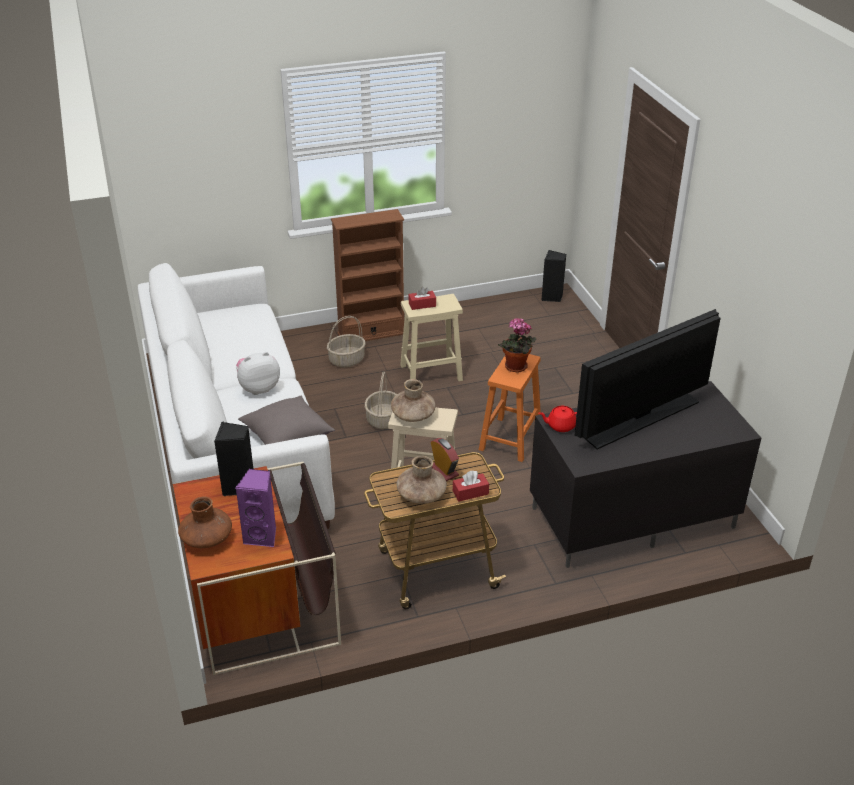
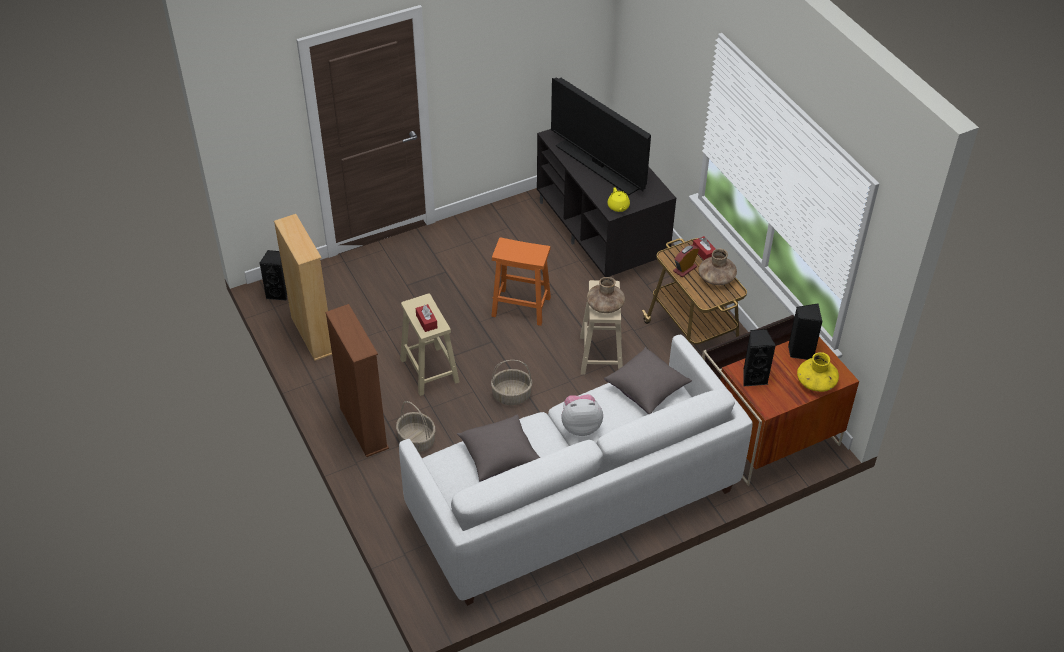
camera: 100 degrees left, 10 degrees up
brown vase [178,496,232,548] -> yellow vase [797,352,839,392]
purple speaker [235,469,276,547] -> black speaker [788,303,822,360]
plush toy [236,352,280,395] -> plush toy turned 120 degrees clockwise [561,394,603,436]
potted plant [498,318,536,372] -> none
red teapot [539,406,577,432] -> yellow teapot [607,187,630,212]
none -> beige bookcase [274,214,332,361]
none -> grey pillow [457,414,540,481]

